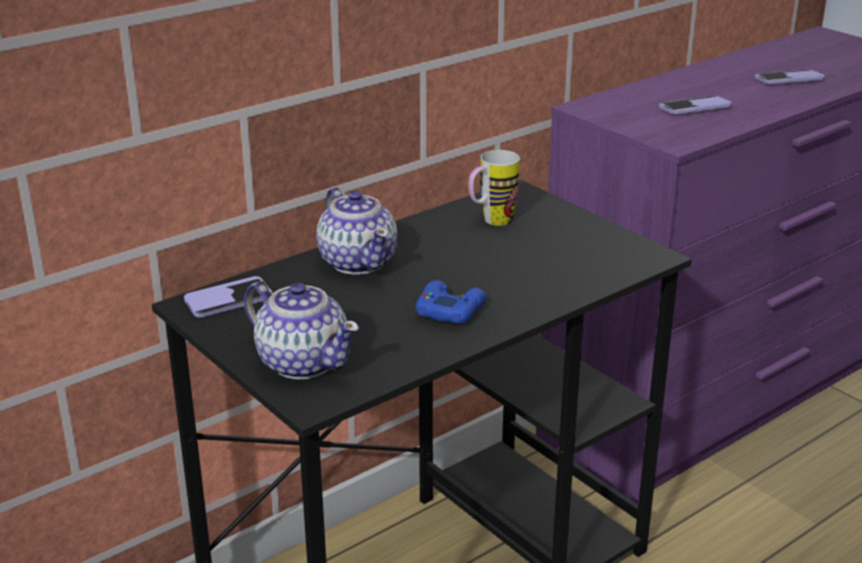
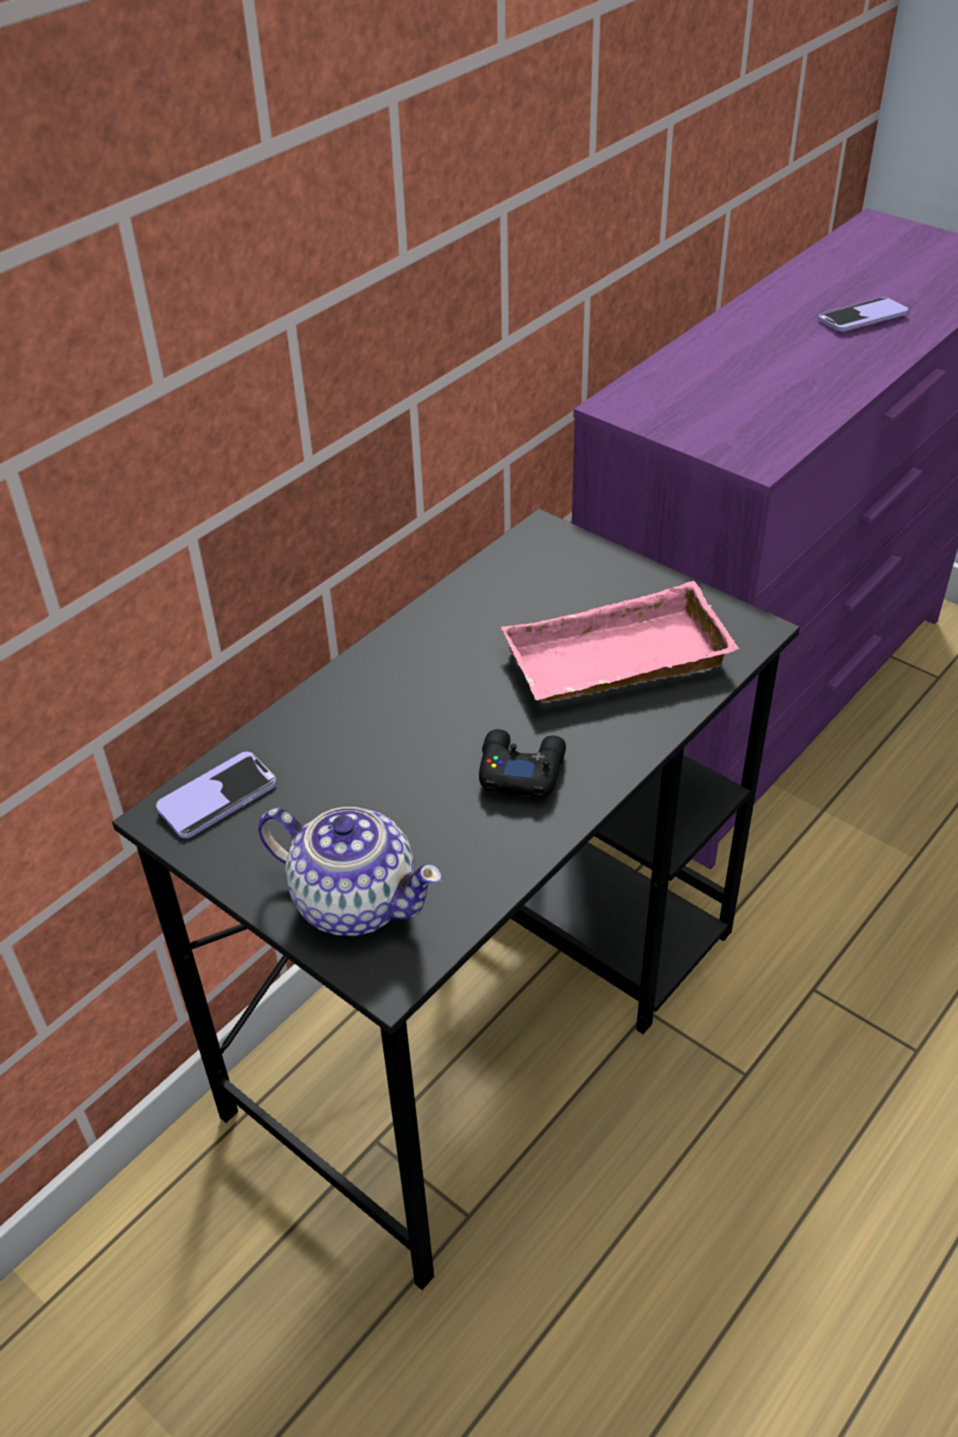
camera: 10 degrees left, 15 degrees up
teapot [316,187,397,275] -> none
blue game controller [416,280,487,323] -> black game controller [479,729,566,798]
mug [468,150,520,226] -> none
phone [659,96,732,114] -> none
none -> pink tray [501,581,739,702]

